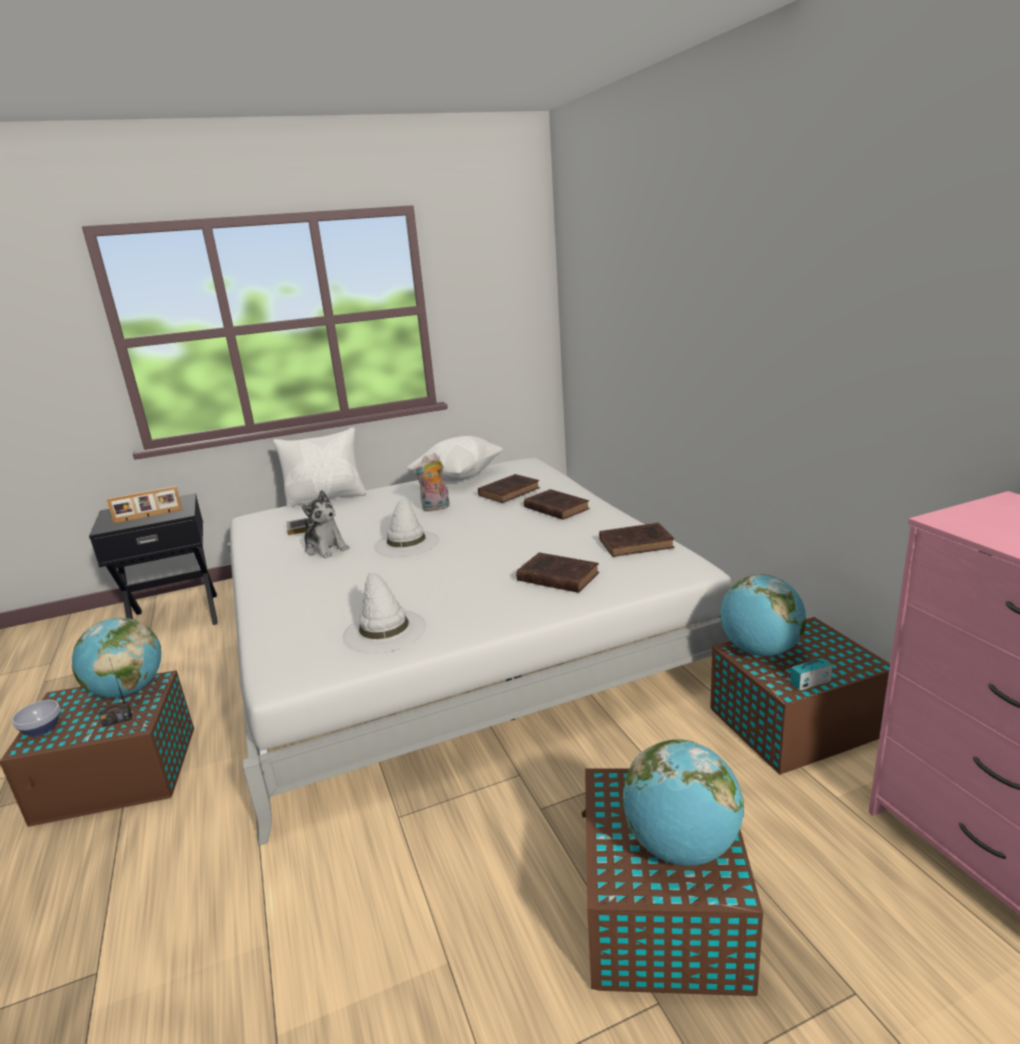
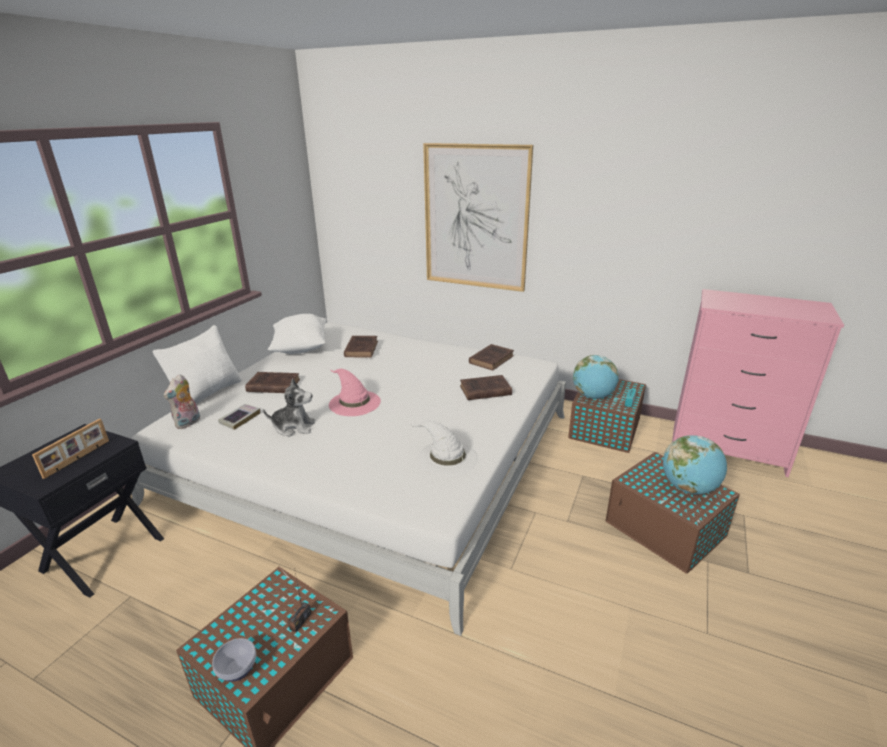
camera: 45 degrees left, 5 degrees up
globe [72,617,161,698] -> none
white hat [374,498,439,558] -> pink hat [329,369,381,416]
plush toy [412,453,450,512] -> plush toy moved to [164,374,200,429]
brown book [524,489,590,520] -> brown book moved to [245,372,300,393]
none -> picture [423,143,533,292]

